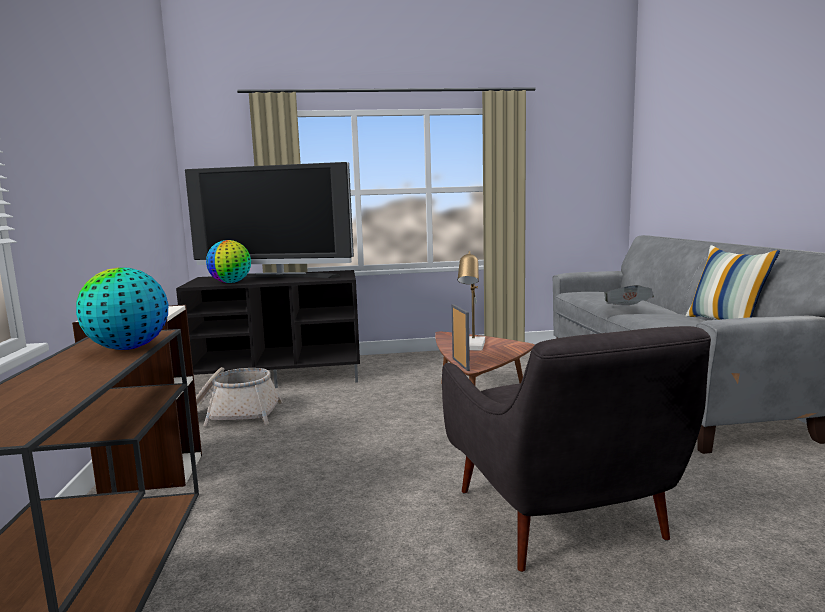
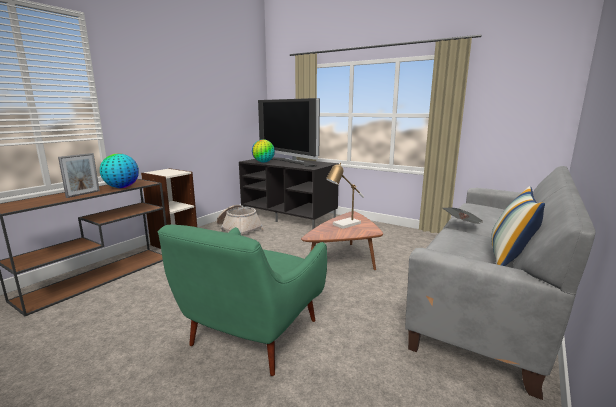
camera: 40 degrees right, 5 degrees up
grey armchair [442,326,711,572] -> green armchair [158,225,327,376]
picture frame [452,304,470,371] -> picture frame moved to [58,153,100,198]

